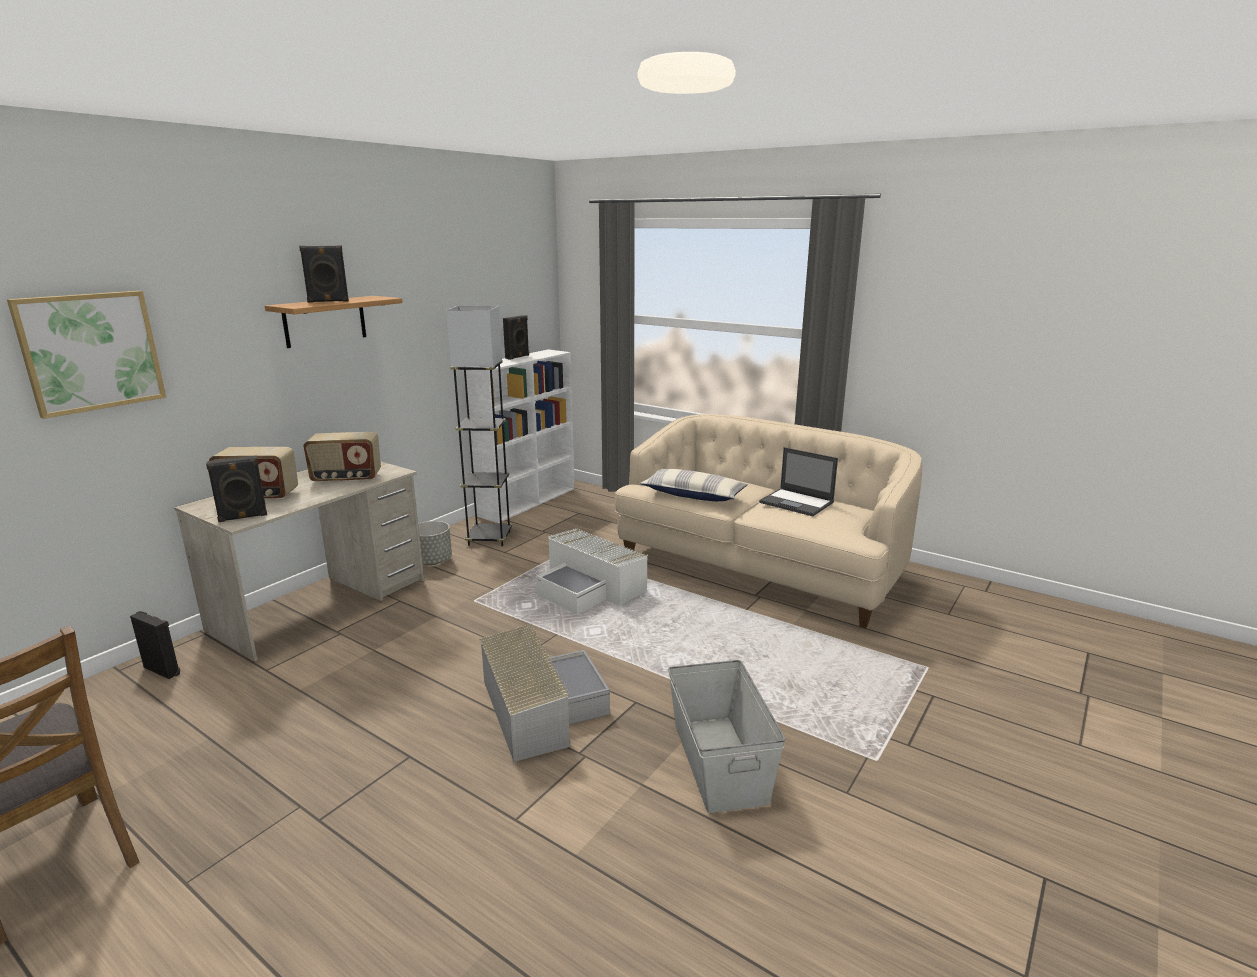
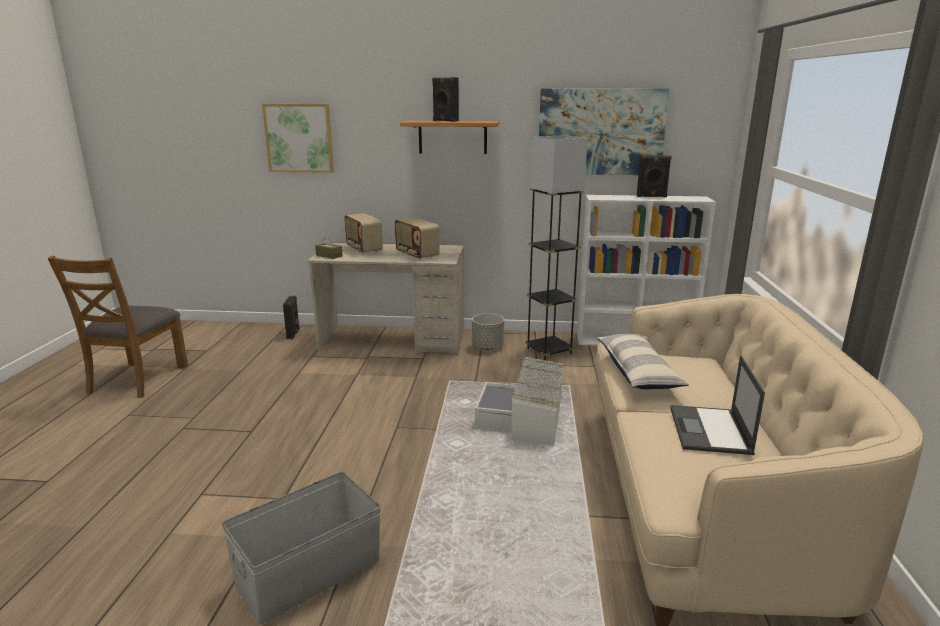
camera: 60 degrees right, 0 degrees up
black speaker [206,455,267,522] -> brown tissue box [315,235,343,259]
grey storage box [480,624,610,762] -> none
none -> picture [539,89,670,175]

